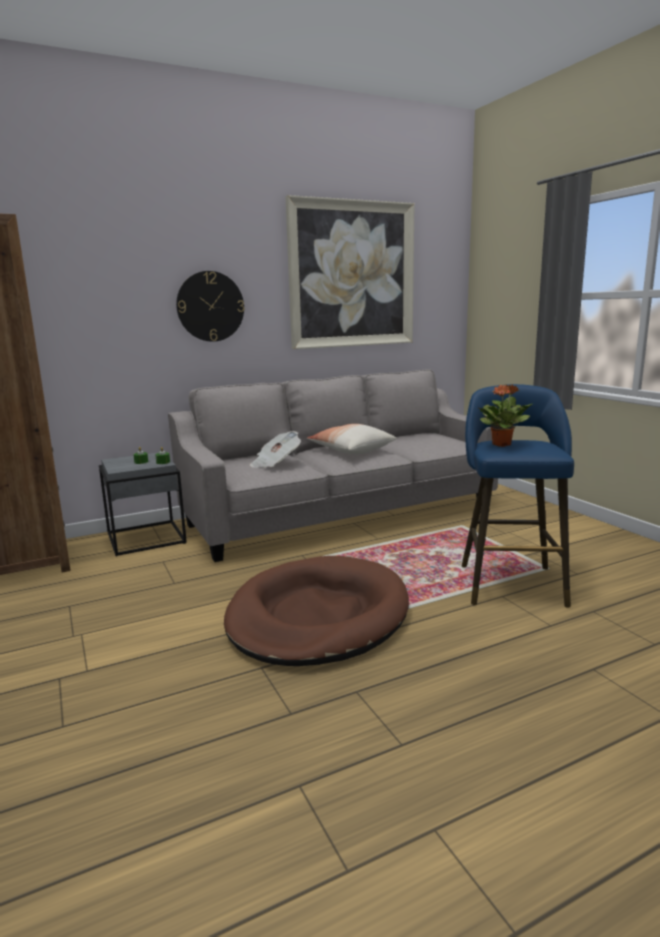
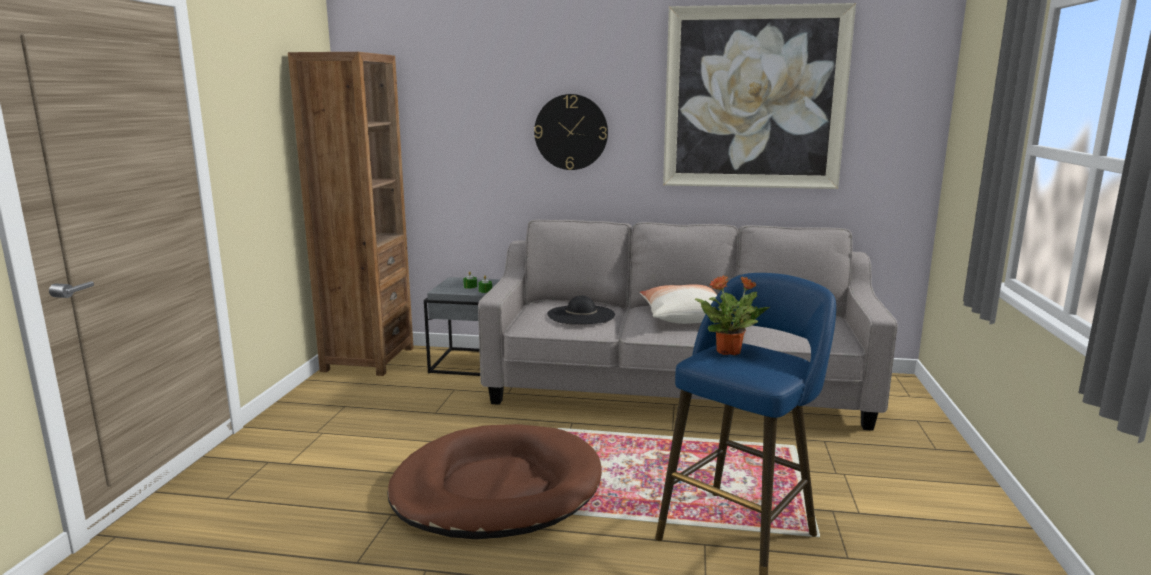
camera: 35 degrees right, 0 degrees up
newspaper [250,431,301,468] -> black hat [547,296,615,324]

